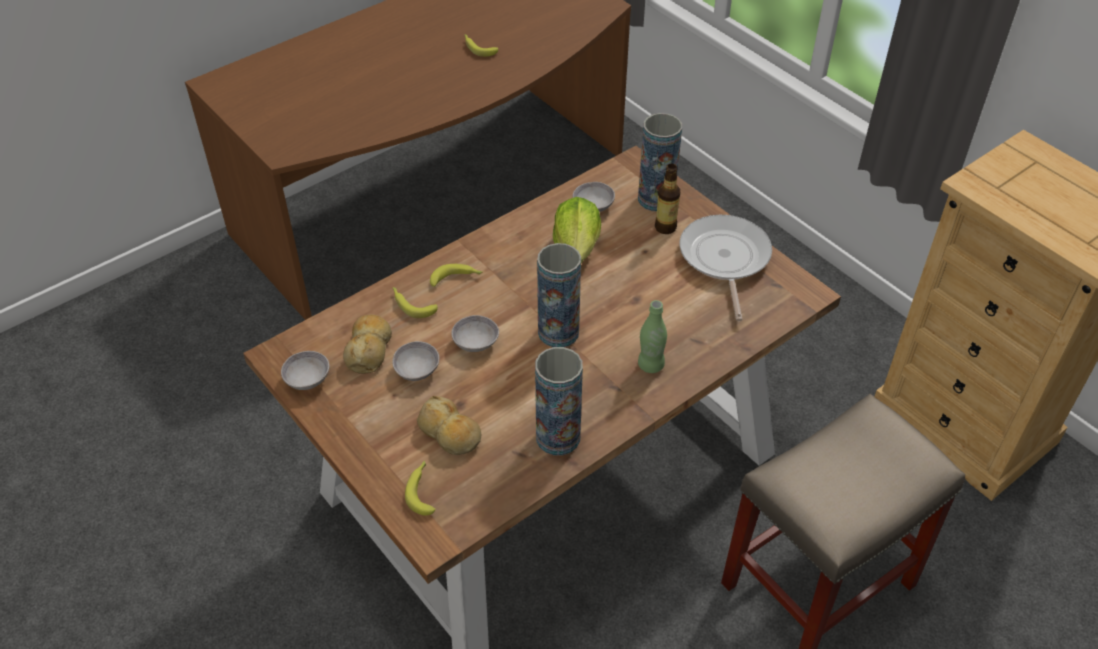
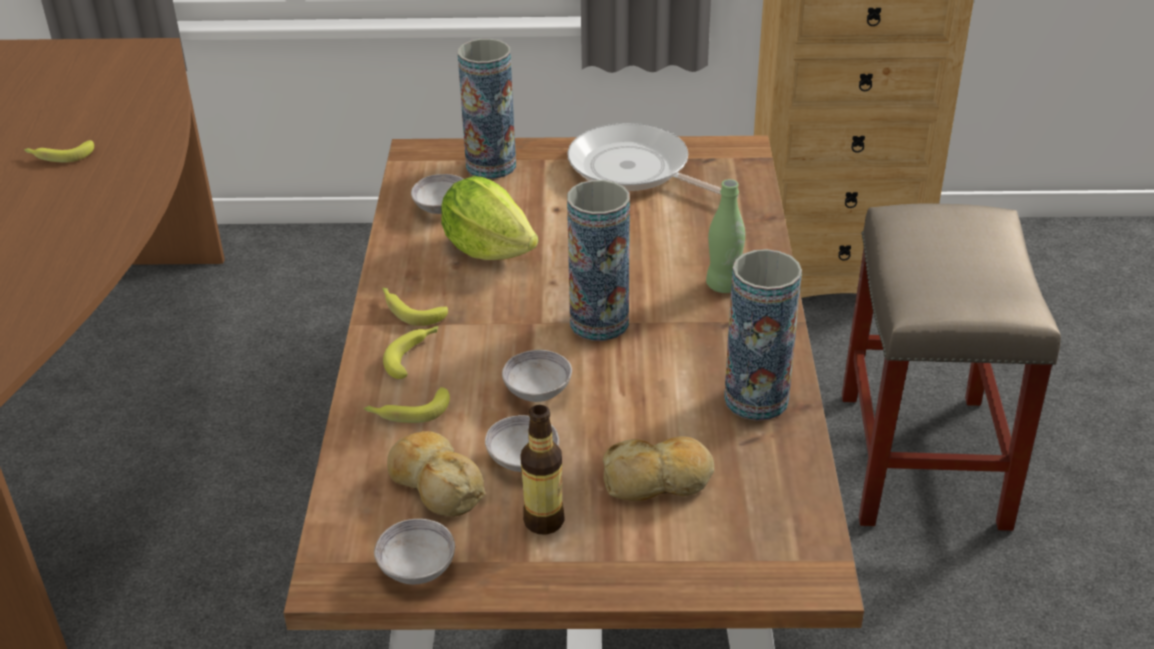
camera: 50 degrees left, 10 degrees down
banana [405,461,436,515] -> banana moved to [382,288,448,326]
bottle [655,164,680,234] -> bottle moved to [520,405,565,534]

